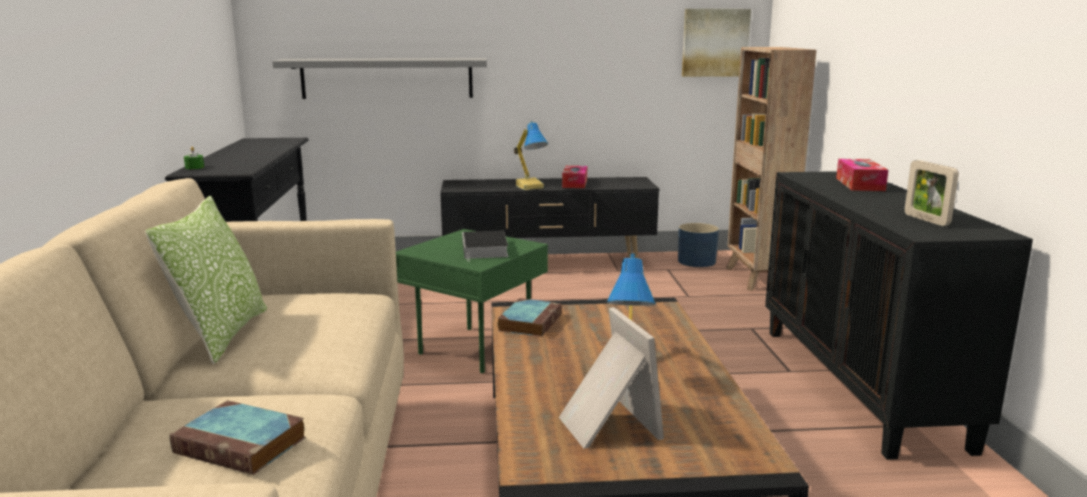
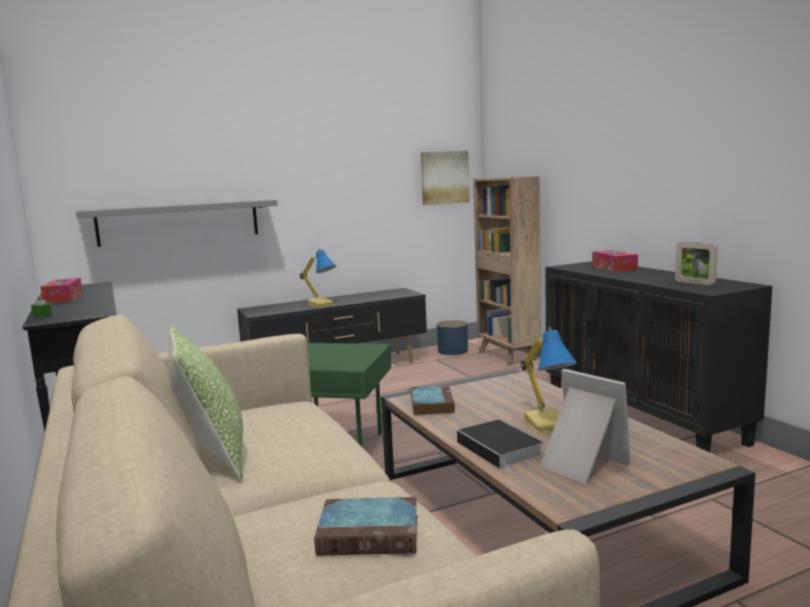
camera: 20 degrees left, 5 degrees down
book [462,231,509,262] -> book moved to [457,420,543,473]
tissue box [562,166,587,188] -> tissue box moved to [40,278,83,303]

